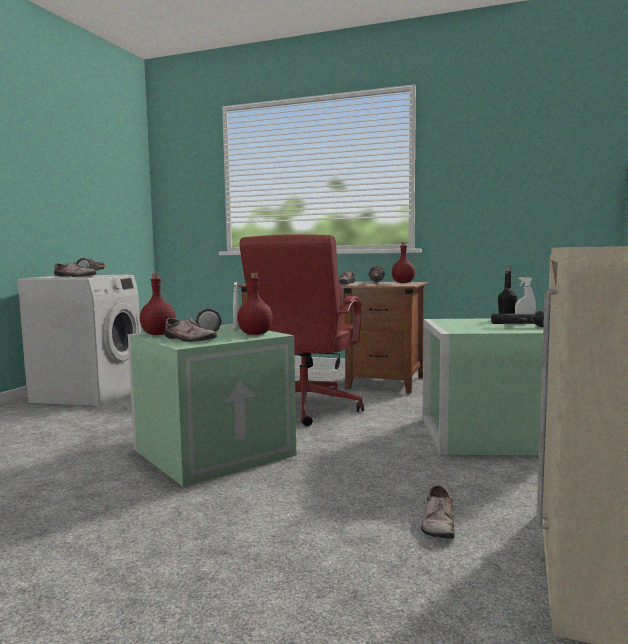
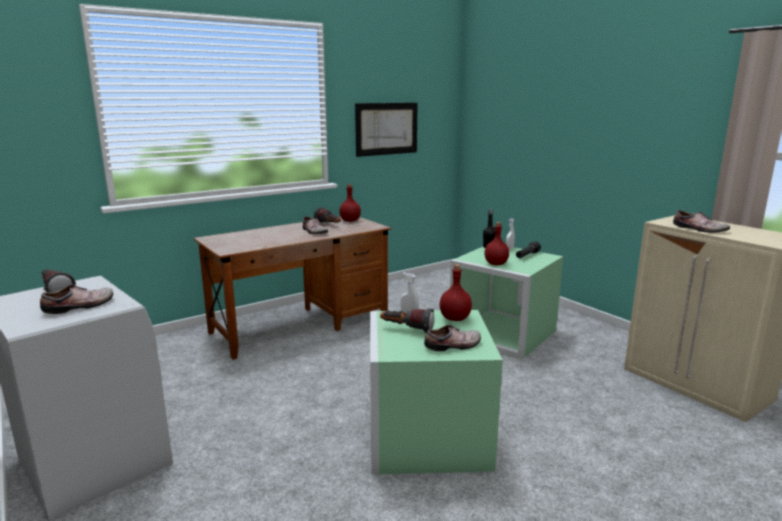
camera: 55 degrees left, 10 degrees up
red bottle [140,274,176,335] -> red bottle moved to [484,222,509,265]
red office chair [240,234,364,426] -> none
shoe [421,485,455,539] -> shoe moved to [673,210,730,233]
none -> picture [355,103,418,157]

